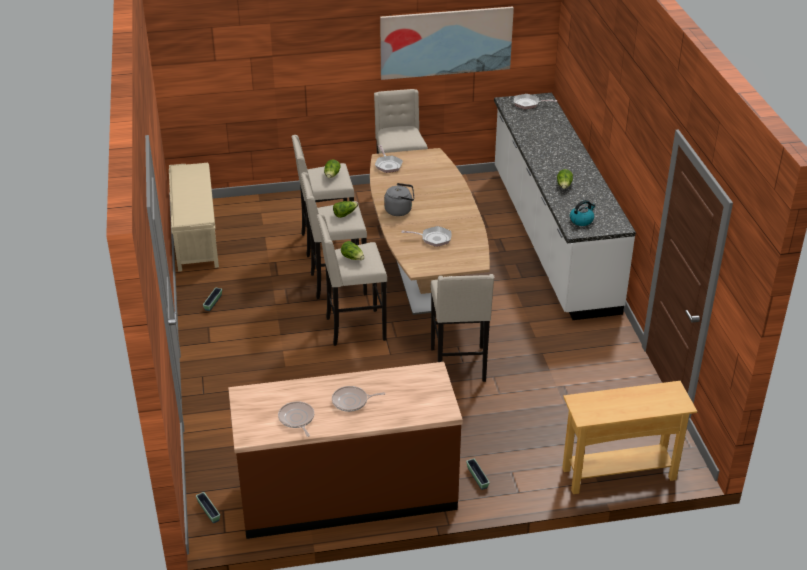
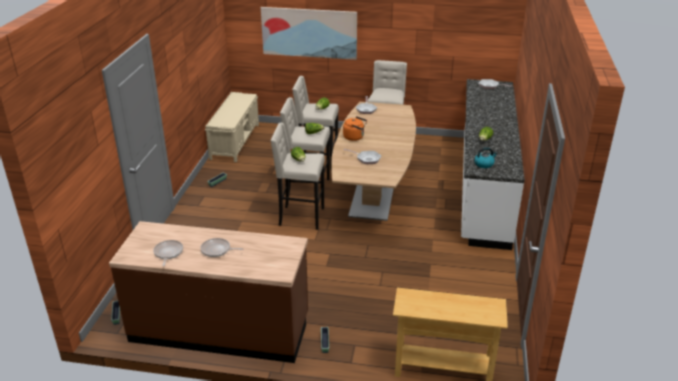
camera: 20 degrees right, 5 degrees down
picture [380,7,514,80] -> picture moved to [261,7,357,60]
grey kettle [384,183,414,216] -> orange kettle [343,116,367,141]
beige stool [431,274,494,382] -> none

